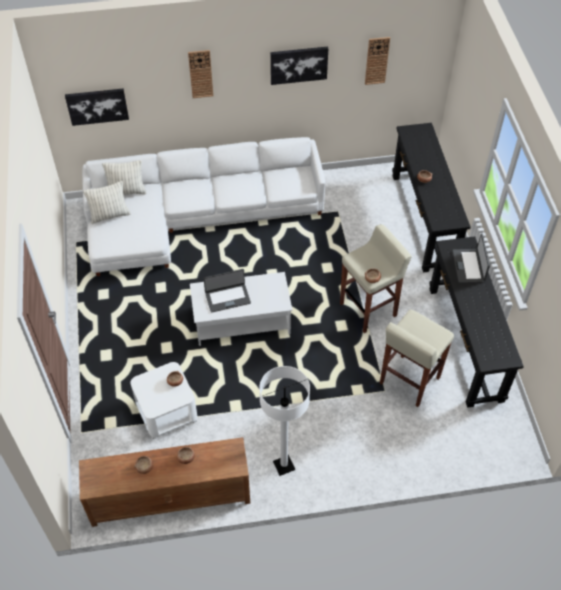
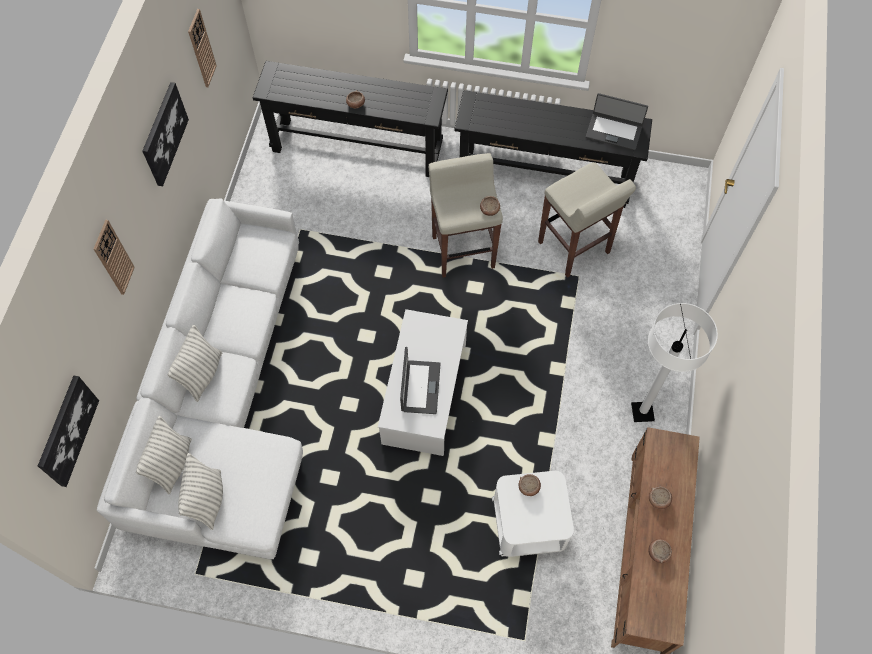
camera: 70 degrees left, 10 degrees up
laptop [453,233,490,283] -> laptop moved to [586,93,648,150]
none -> pillow [167,325,222,402]

